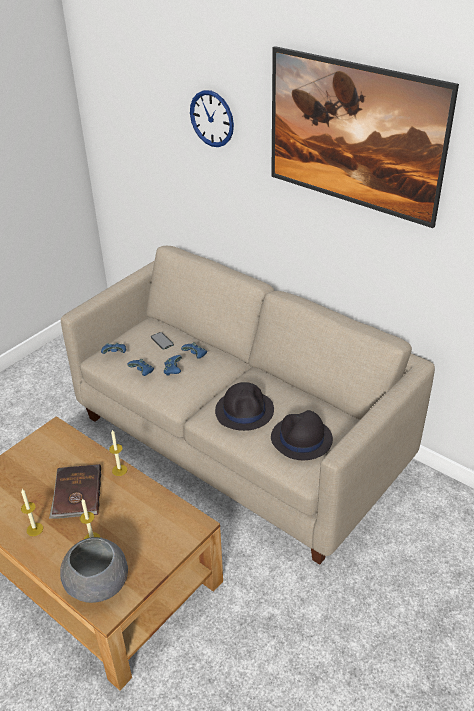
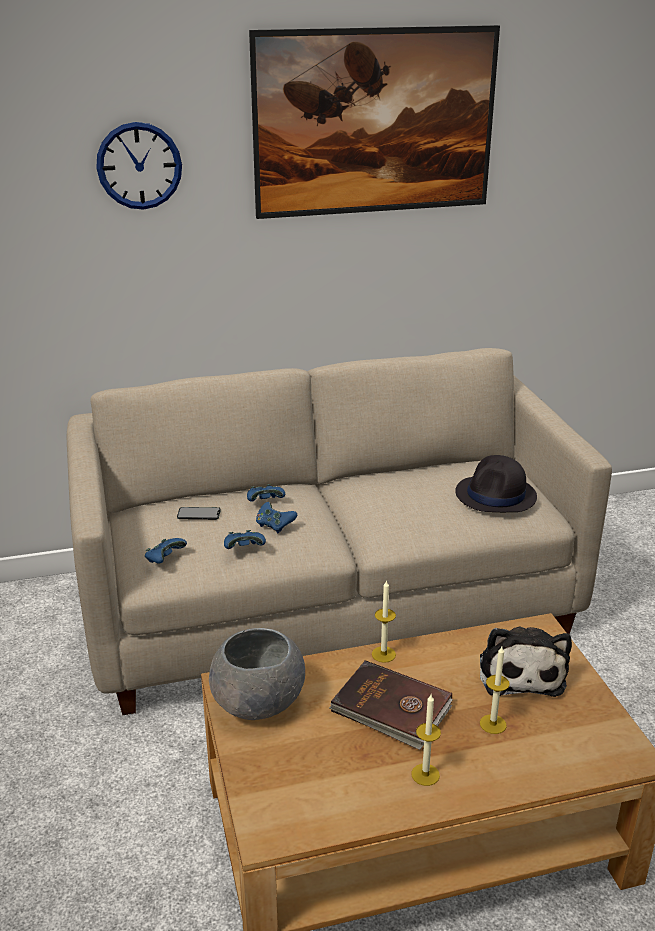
camera: 55 degrees left, 10 degrees down
grey bowl [60,537,128,603] -> grey bowl moved to [209,628,305,720]
black hat [215,382,274,431] -> none
none -> plush toy [480,627,572,697]

